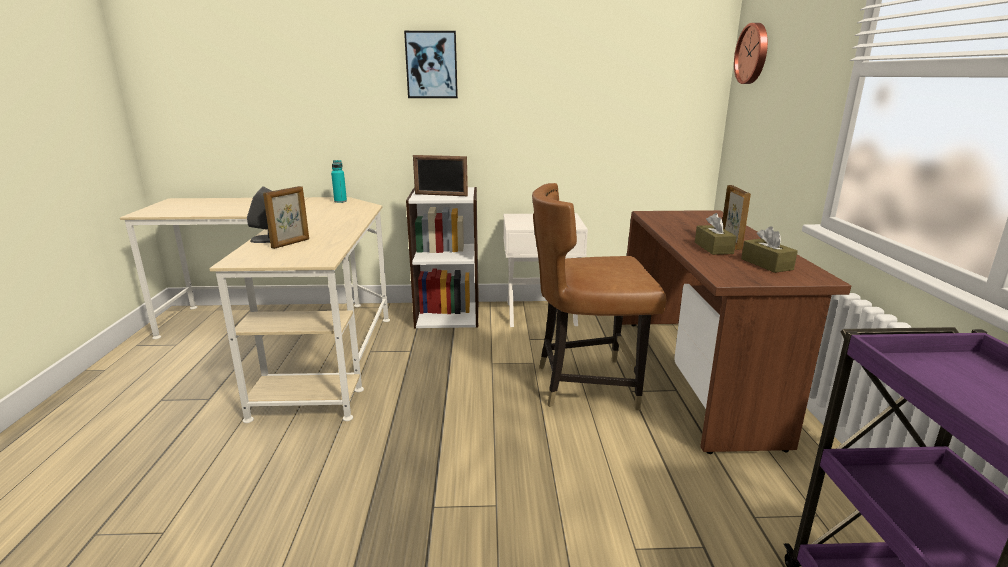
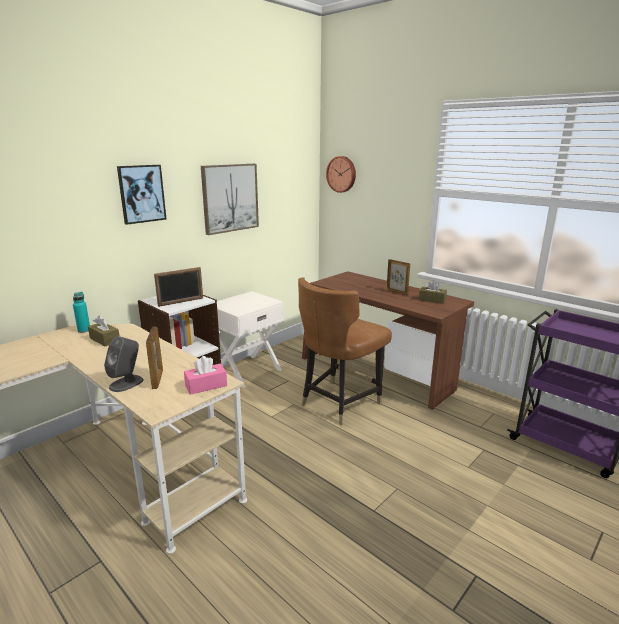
camera: 45 degrees left, 0 degrees up
brown tissue box [695,213,737,255] -> brown tissue box moved to [88,316,119,346]
none -> pink tissue box [184,356,227,395]
none -> picture [201,164,259,235]

